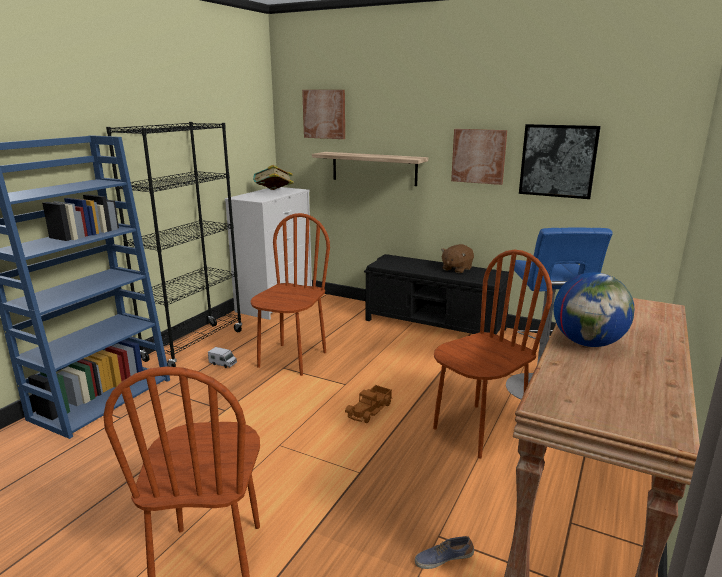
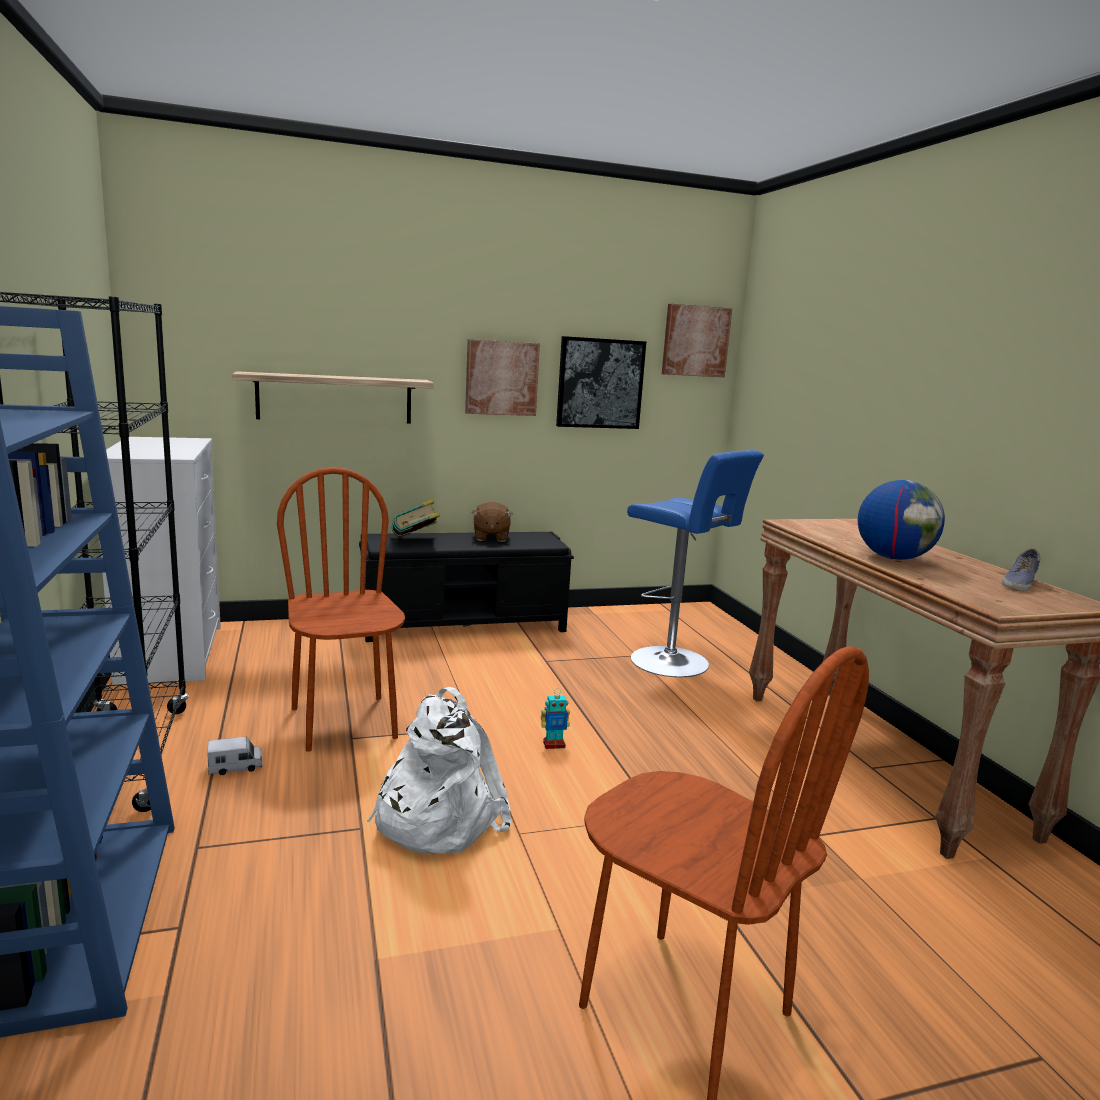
camera: 45 degrees left, 5 degrees down
book [253,165,294,190] -> book moved to [392,499,440,537]
picture [302,90,345,139] -> picture moved to [662,304,732,377]
toy truck [345,385,393,423] -> toy robot [541,689,570,749]
shoe [415,536,474,569] -> shoe moved to [1002,548,1040,591]
brown chair [433,250,553,459] -> none
none -> white backpack [367,687,511,854]

